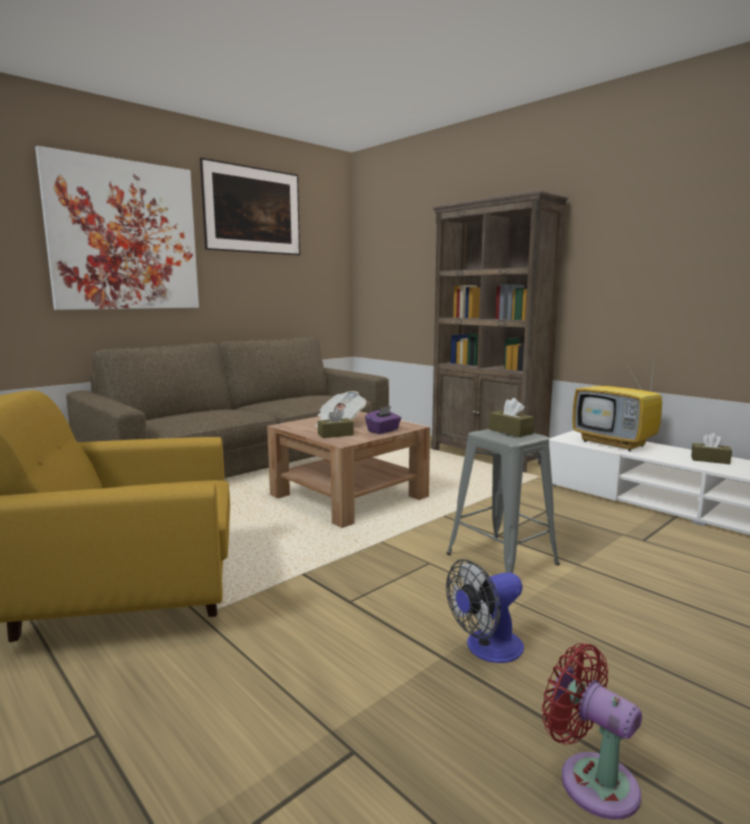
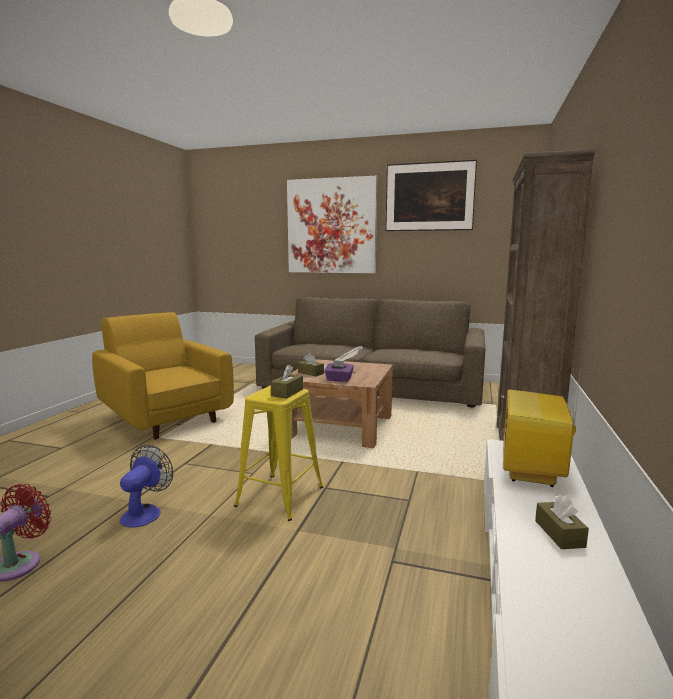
camera: 60 degrees right, 0 degrees up
grey stool [446,429,560,573] -> yellow stool [234,385,323,521]
fan [446,559,524,663] -> fan turned 75 degrees clockwise [120,445,173,527]

